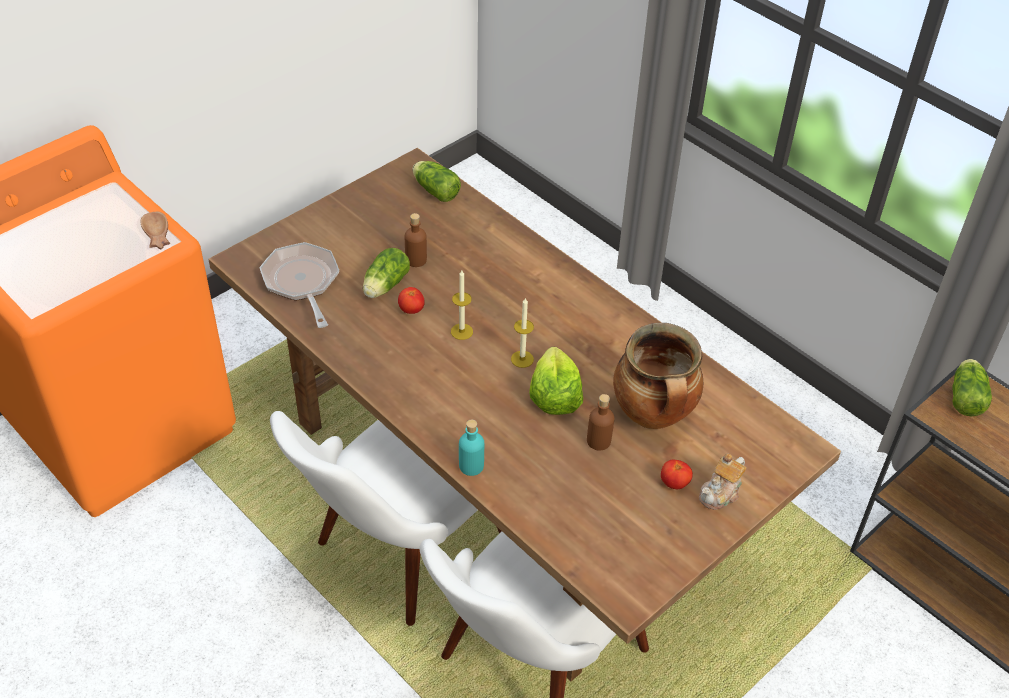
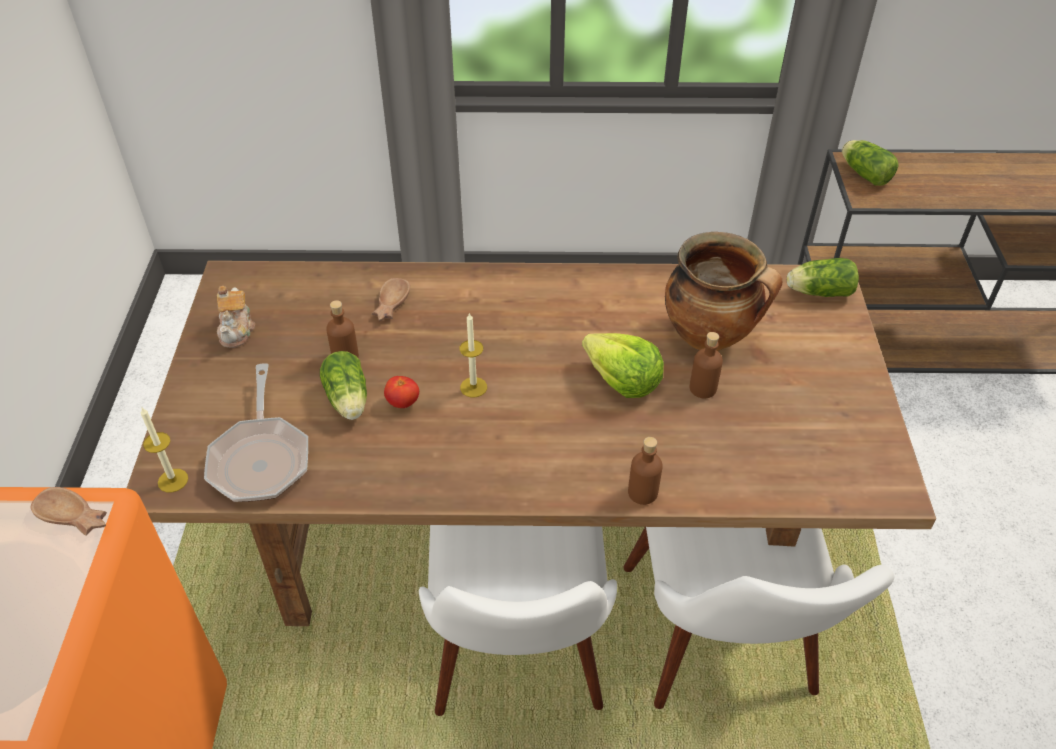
camera: 45 degrees left, 0 degrees up
frying pan [259,242,339,328] -> frying pan turned 120 degrees counterclockwise [204,363,308,502]
lettuce [413,161,461,202] -> lettuce moved to [787,258,859,297]
turquoise bottle [459,419,484,476] -> brown bottle [628,437,663,505]
candle [511,297,534,368] -> candle moved to [141,408,188,493]
tomato [661,459,693,489] -> none
teapot [699,453,746,510] -> teapot moved to [217,286,255,348]
none -> brown bowl [371,278,410,321]

